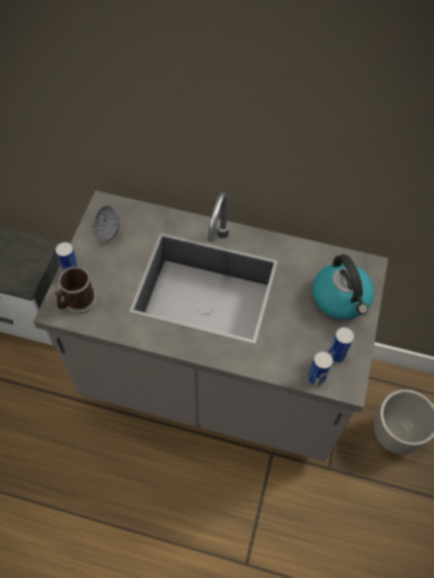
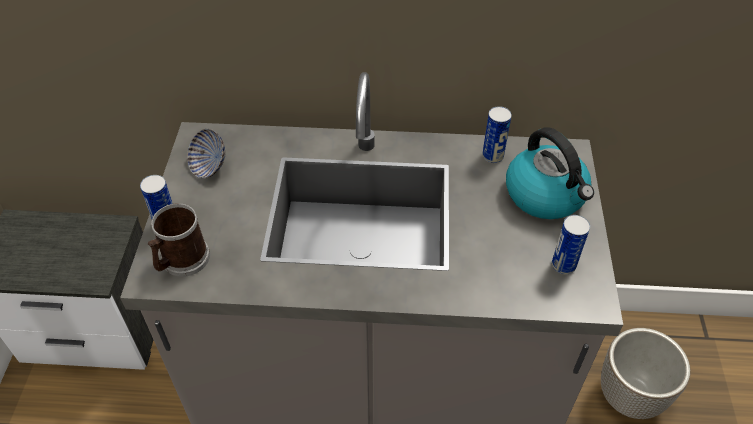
camera: 10 degrees left, 10 degrees down
can [308,351,333,387] -> can moved to [482,106,512,163]

